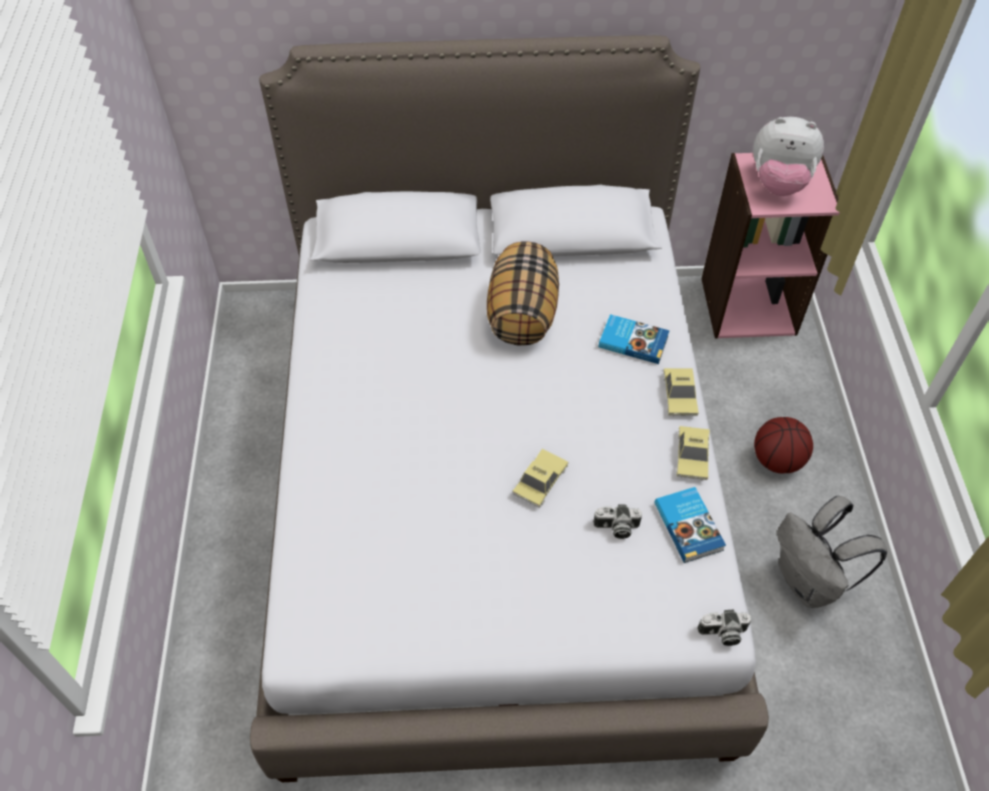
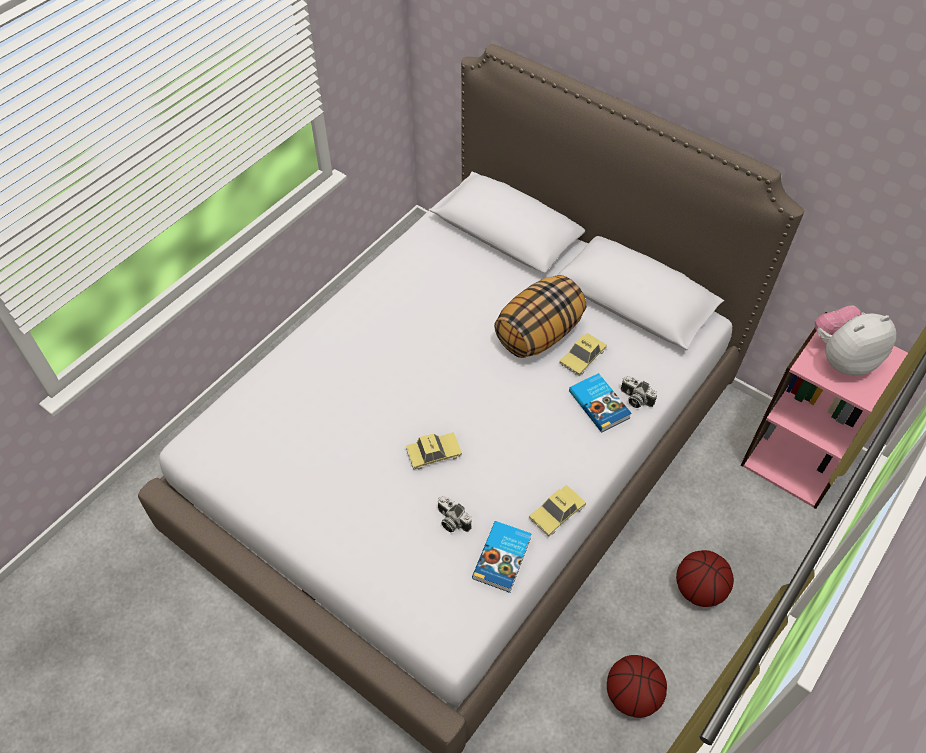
camera: 40 degrees right, 0 degrees up
toy car [663,368,699,416] -> toy car moved to [560,333,607,376]
camera [697,610,751,646] -> camera moved to [621,376,657,408]
plush toy [753,117,824,196] -> plush toy turned 105 degrees clockwise [815,305,896,376]
grey backpack [777,495,888,608] -> basketball [607,655,667,718]

